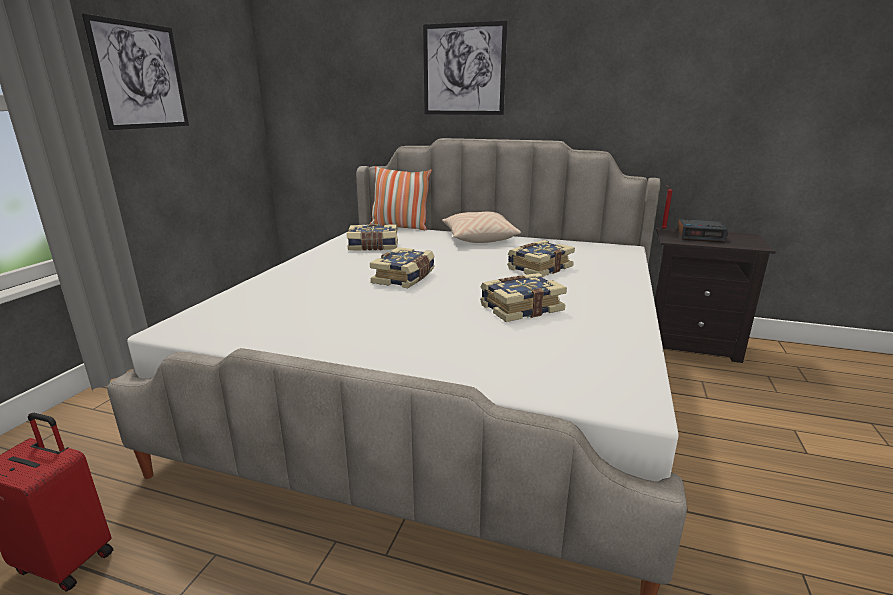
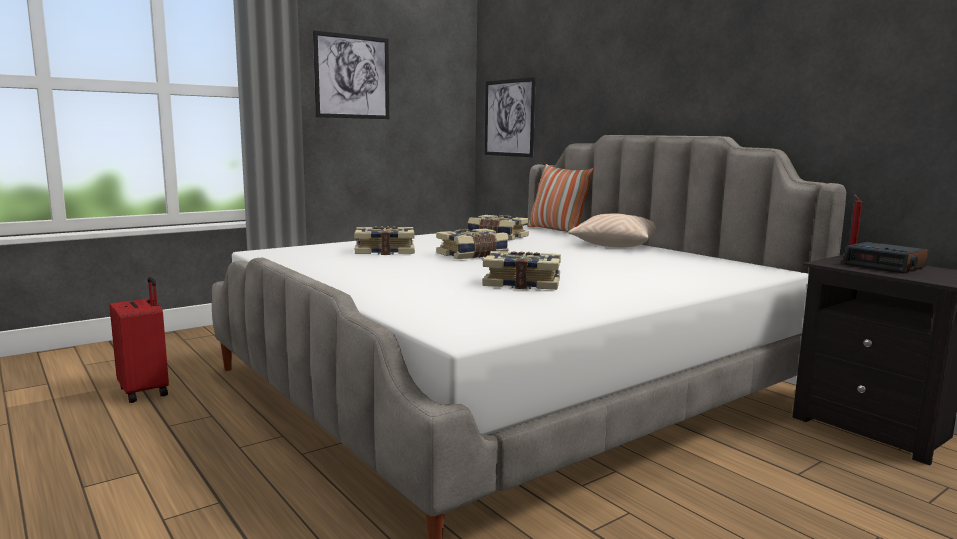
camera: 35 degrees right, 10 degrees down
picture [423,20,507,115] -> picture moved to [485,77,536,157]
book [507,240,575,277] -> book moved to [354,226,415,255]

